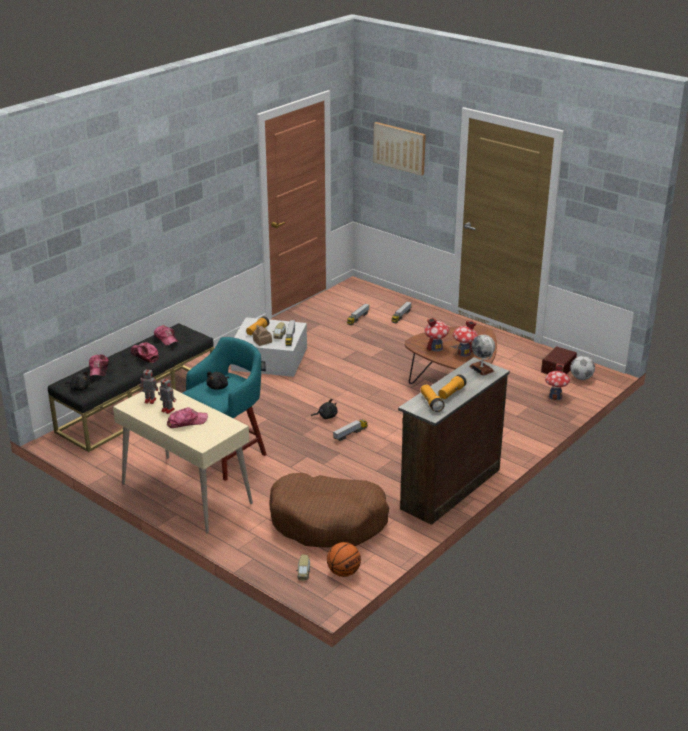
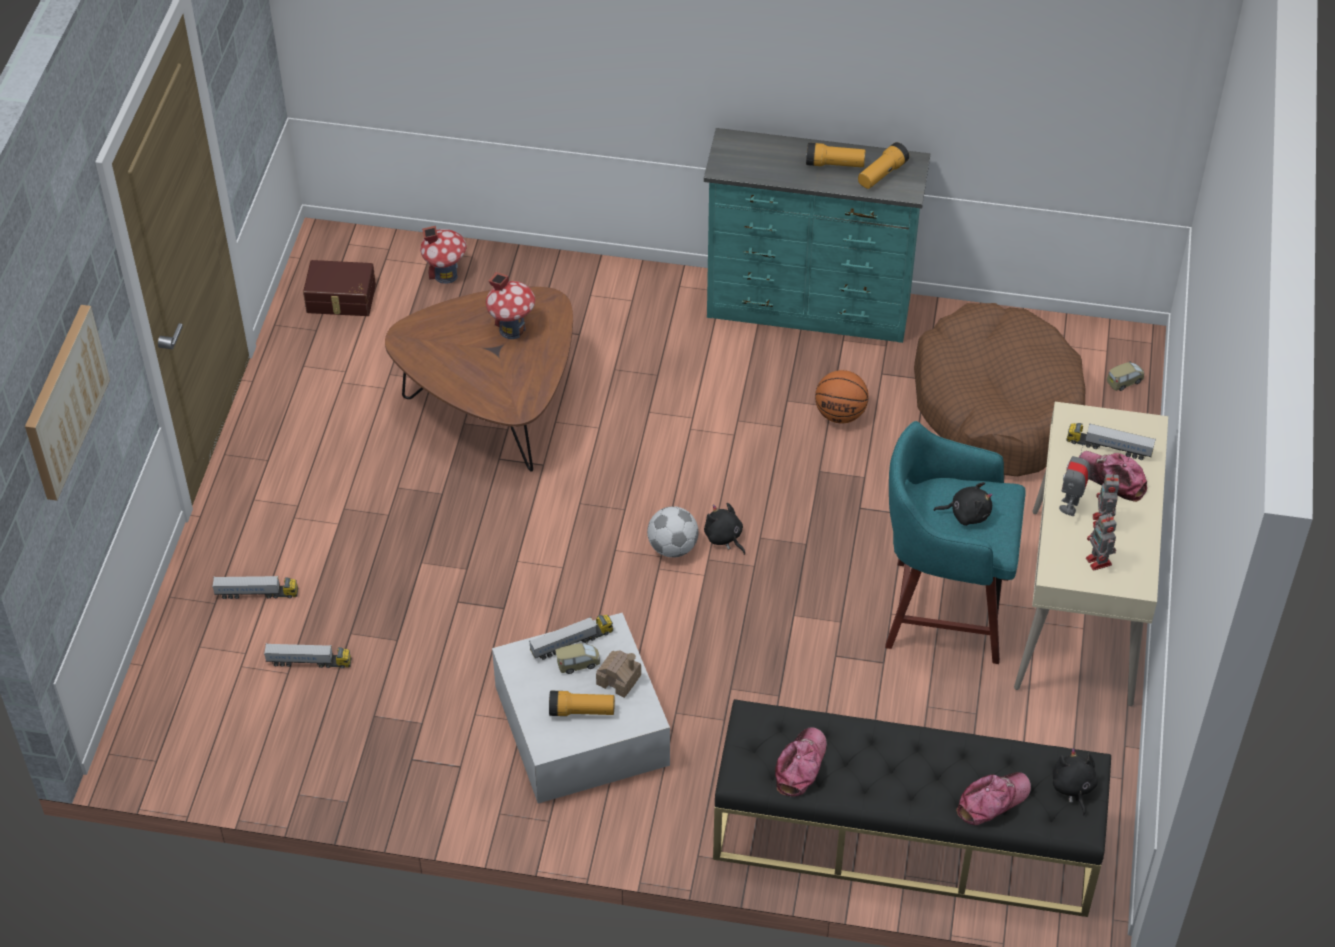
camera: 120 degrees left, 20 degrees up
cap [131,342,159,363] -> none
basketball [327,542,361,577] -> basketball moved to [815,370,869,423]
toy truck [333,419,368,441] -> toy truck moved to [1066,423,1156,460]
brown dresser [398,357,510,525] -> turquoise dresser [704,128,930,343]
toy house [424,317,449,351] -> none
globe [469,335,495,376] -> none
football [570,356,595,380] -> football moved to [647,506,699,558]
none -> toy robot [1059,444,1090,516]

